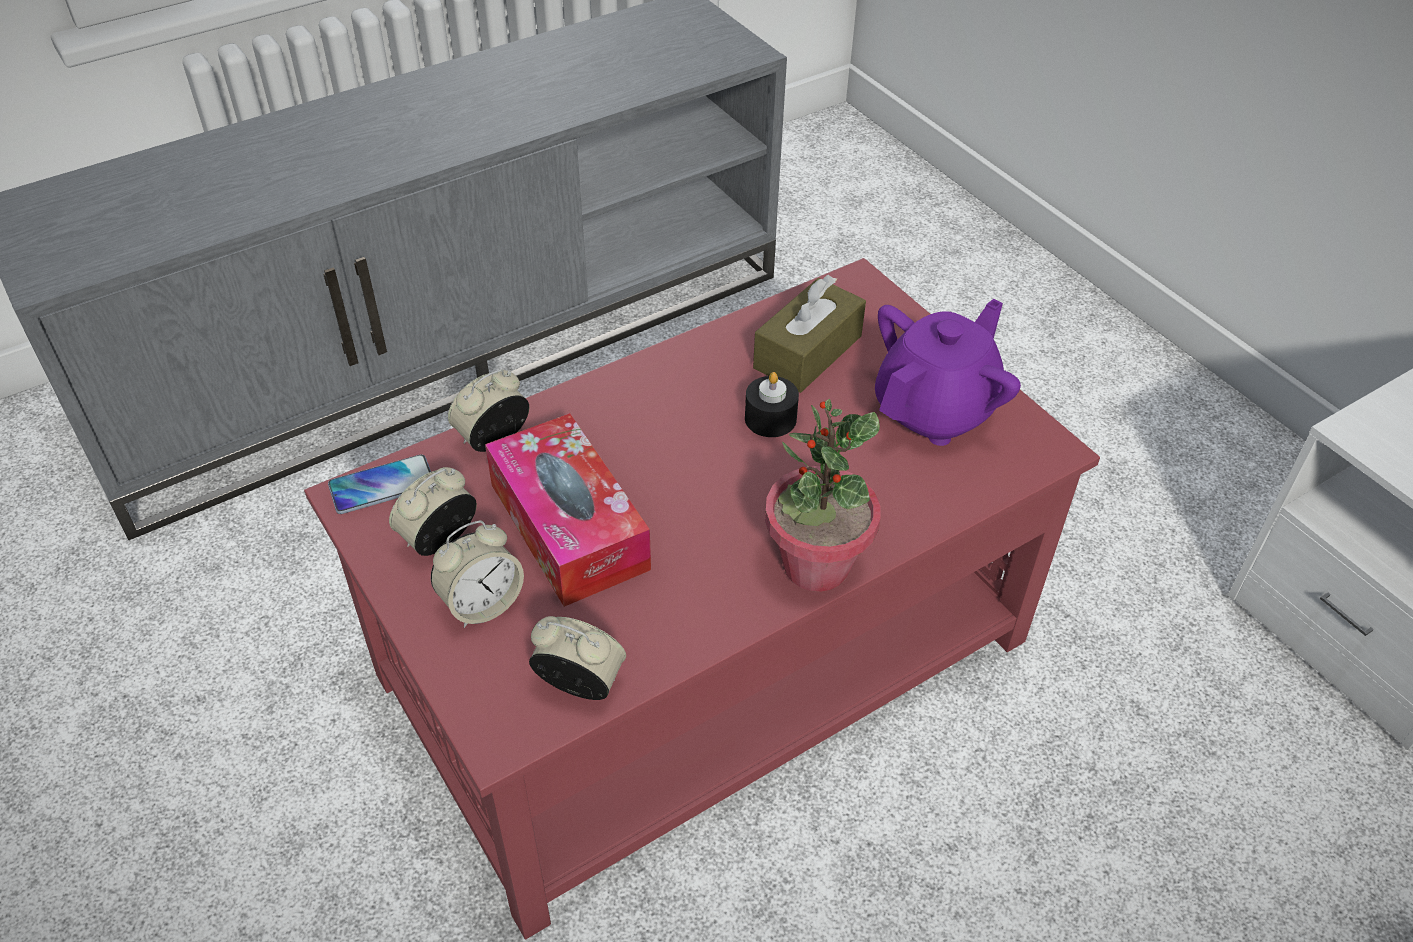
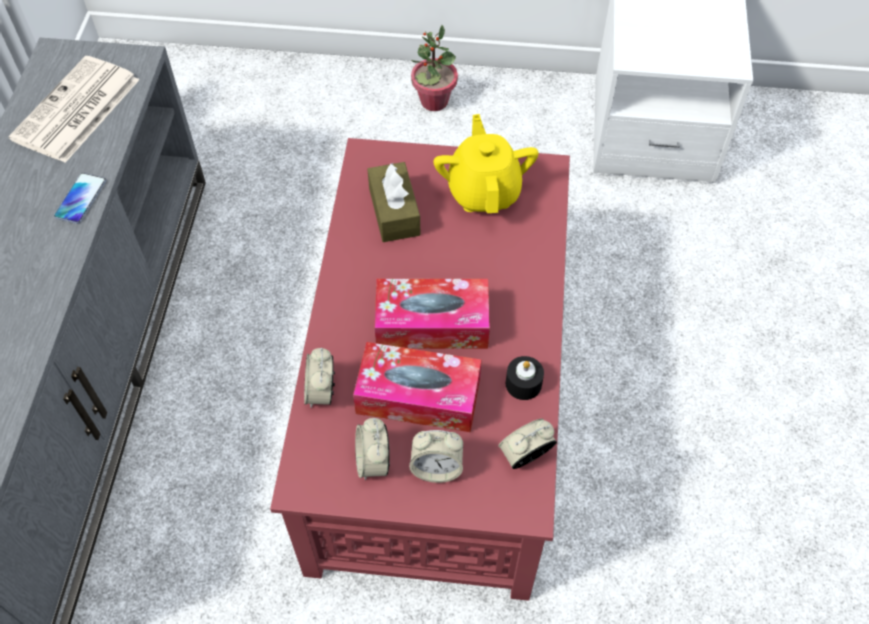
camera: 50 degrees left, 10 degrees up
phone [328,454,431,514] -> phone moved to [54,173,106,224]
alarm clock [431,520,524,628] -> alarm clock turned 90 degrees clockwise [409,430,463,483]
black candle [745,372,799,437] -> black candle moved to [506,356,544,400]
potted plant [765,399,881,592] -> potted plant moved to [411,25,458,111]
purple teapot [875,299,1021,446] -> yellow teapot [434,114,539,213]
none -> newspaper [8,56,140,163]
none -> tissue box [375,279,490,349]

